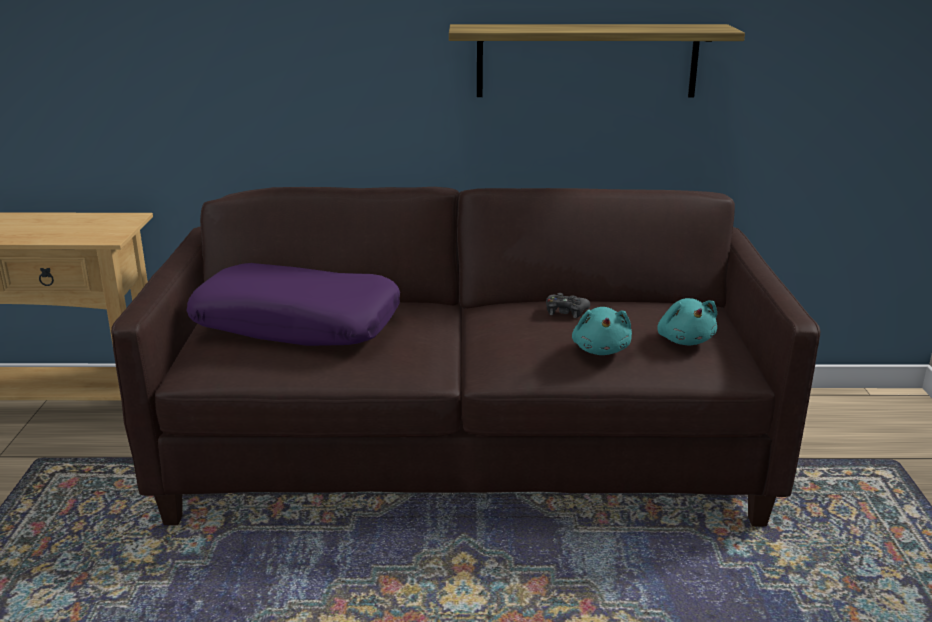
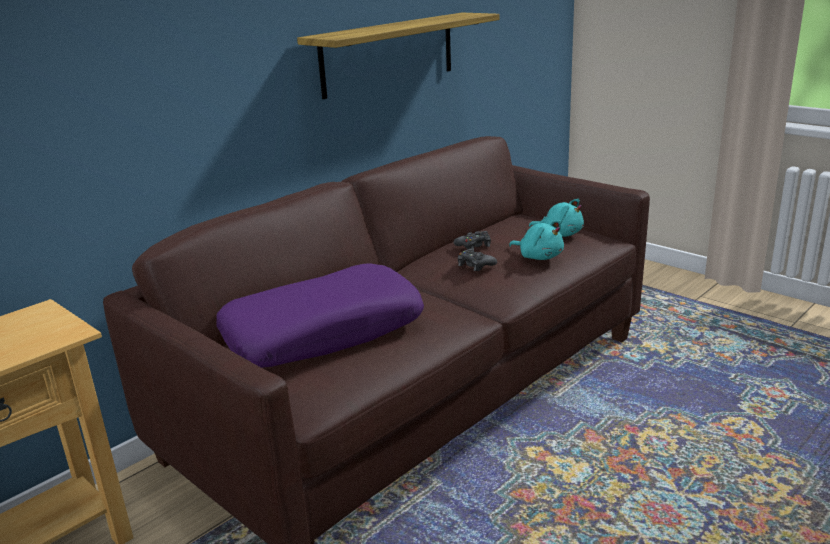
camera: 45 degrees left, 0 degrees up
none -> black game controller [458,249,497,271]

